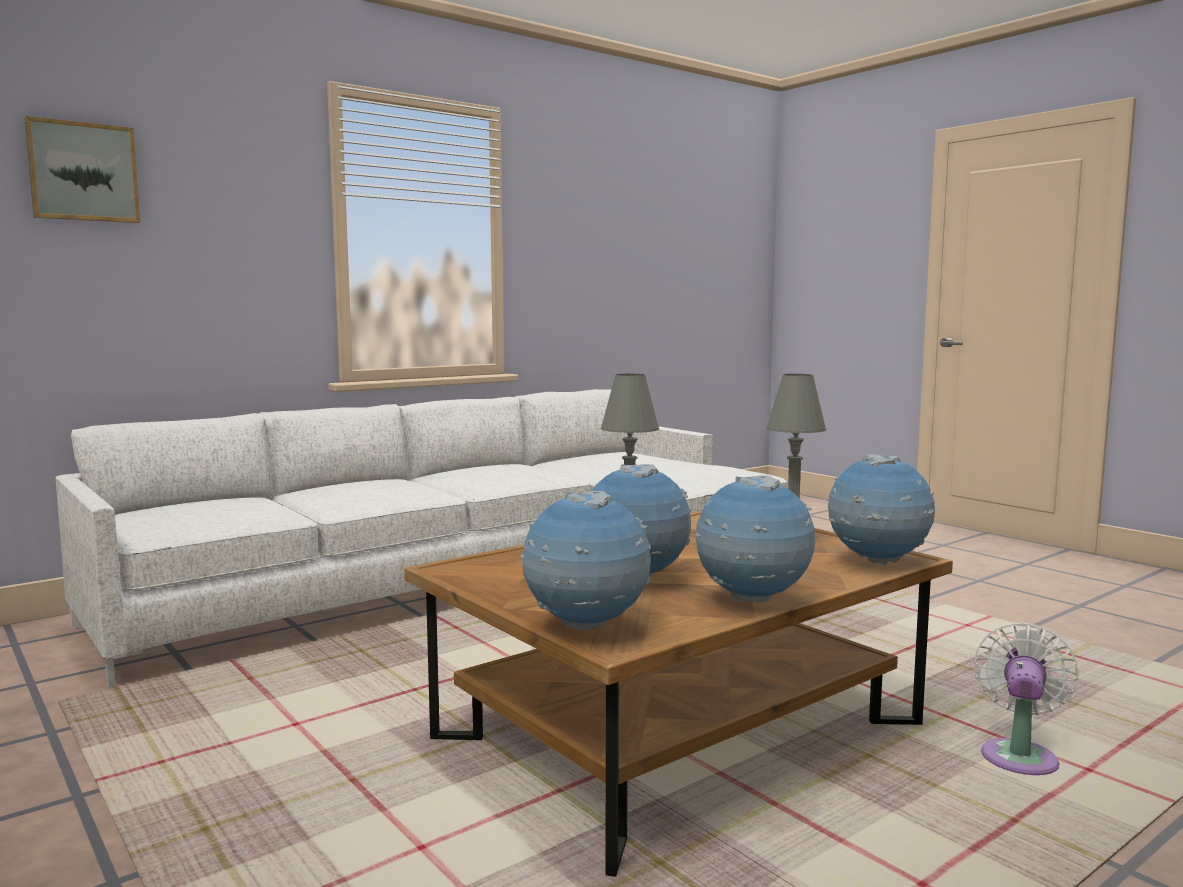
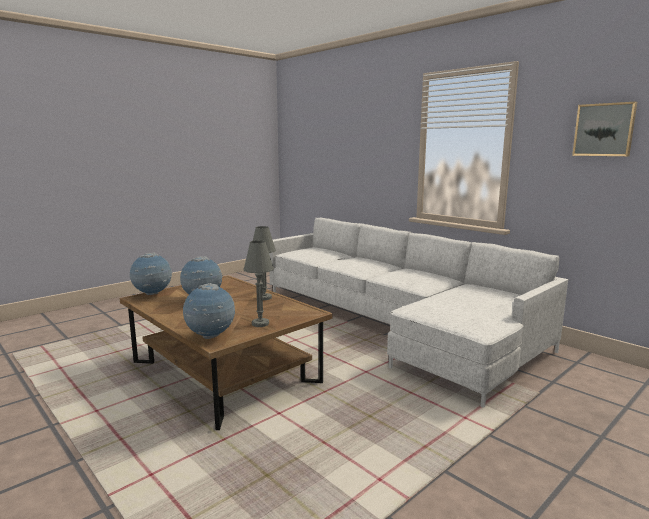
camera: 85 degrees right, 5 degrees up
picture [25,116,140,223] -> picture moved to [572,102,637,156]
globe [695,475,815,602] -> none
white fan [974,622,1079,775] -> none

